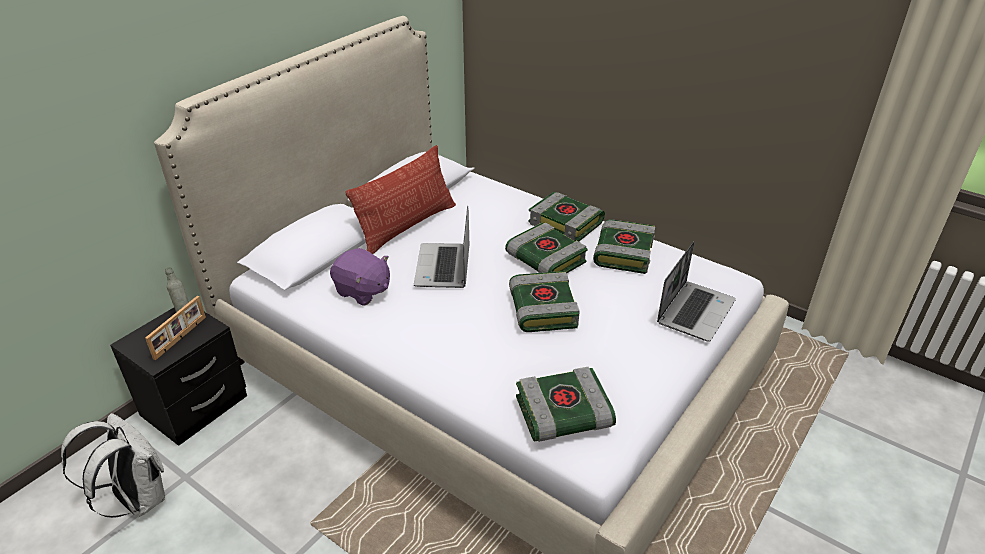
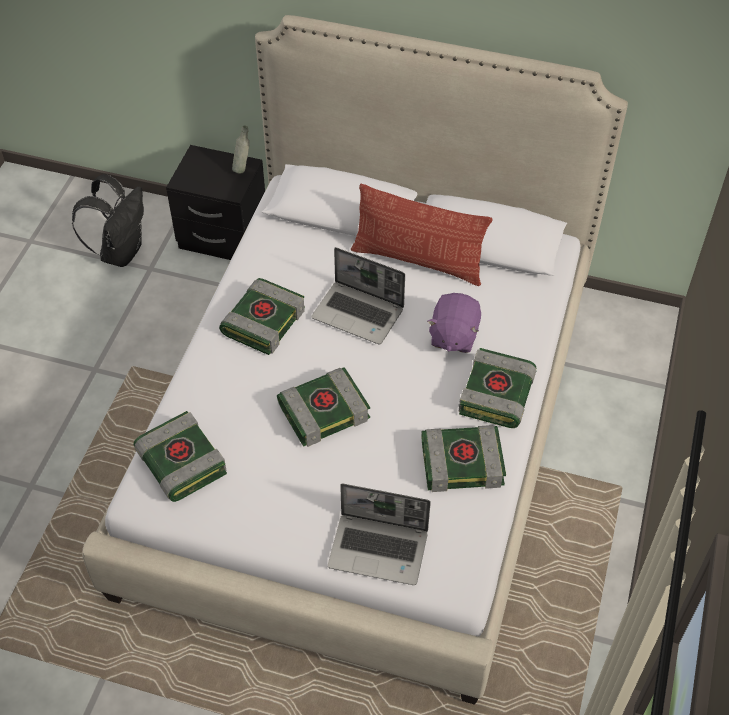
camera: 70 degrees right, 15 degrees up
white backpack [61,413,165,518] -> black backpack [72,174,144,267]
picture frame [145,296,206,360] -> none
purple plush toy [330,248,390,306] -> purple plush toy moved to [427,293,481,353]
laptop [414,206,469,288] -> laptop turned 135 degrees counterclockwise [312,247,405,345]
book [505,222,588,273] -> book moved to [219,278,305,355]

